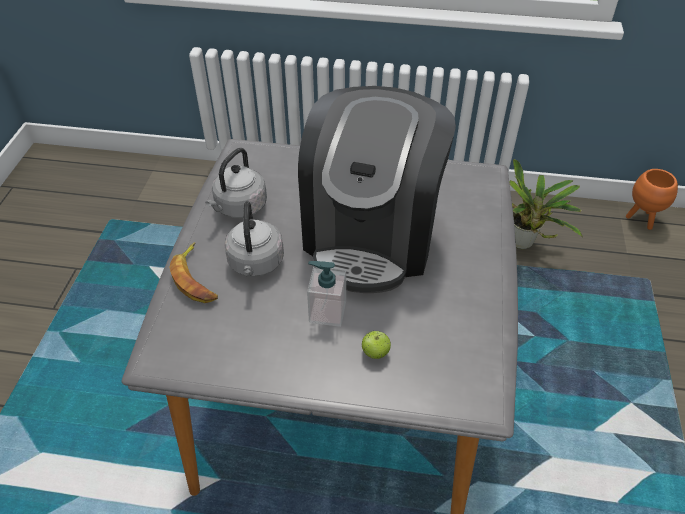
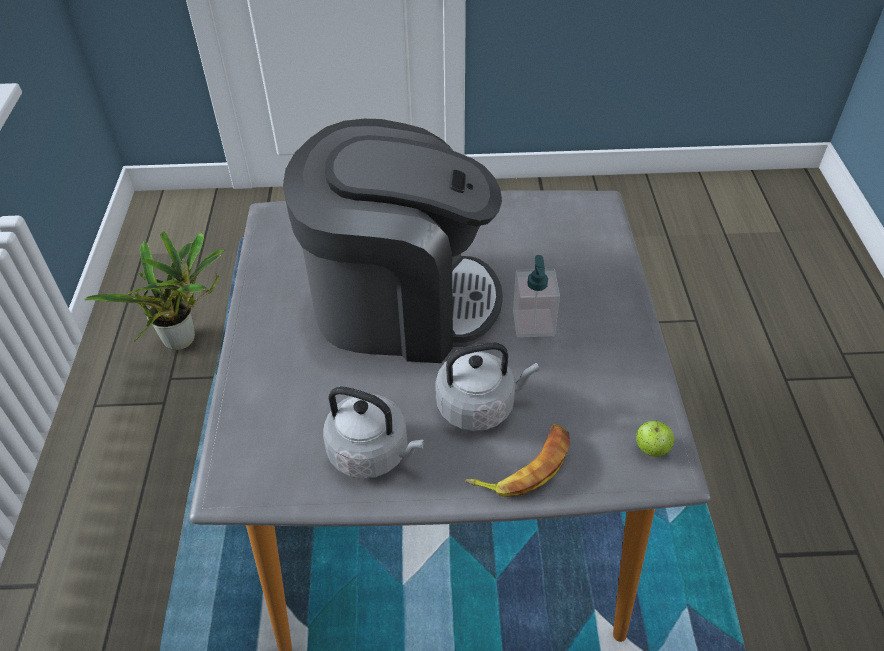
camera: 100 degrees left, 0 degrees up
apple [362,331,391,359] -> apple moved to [636,420,674,457]
orange planter [626,169,678,230] -> none

